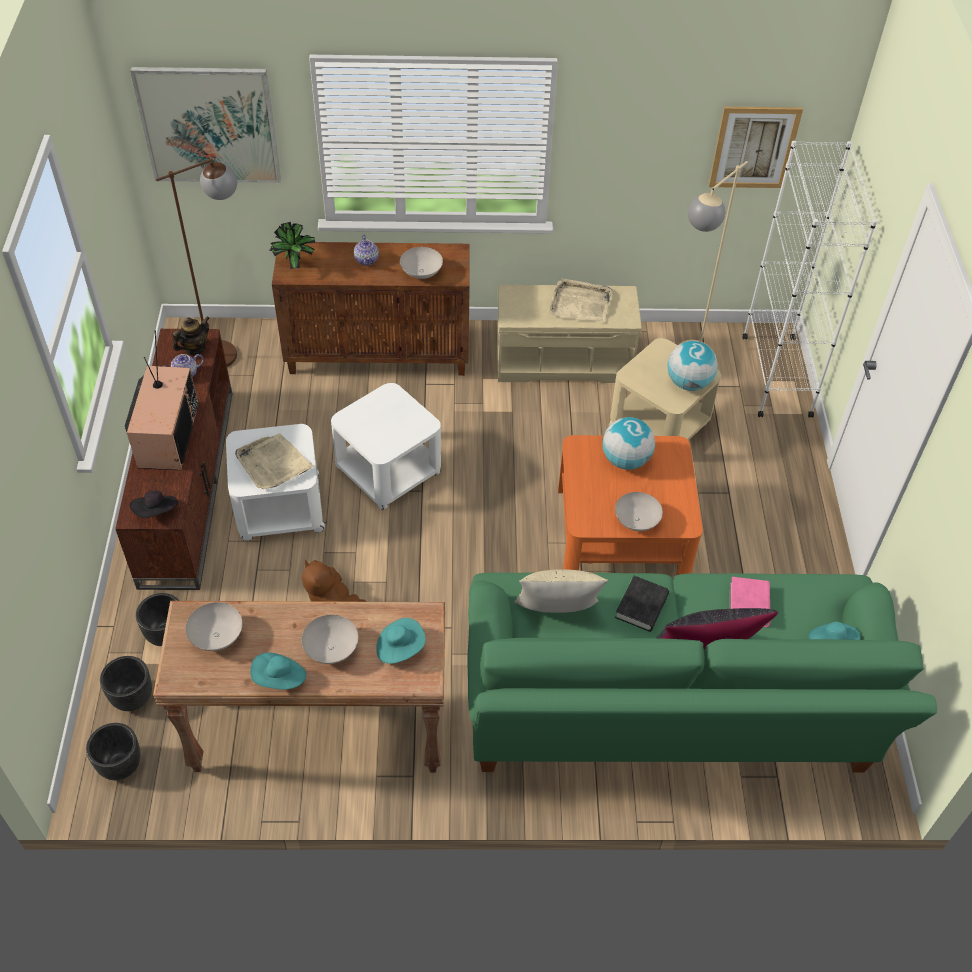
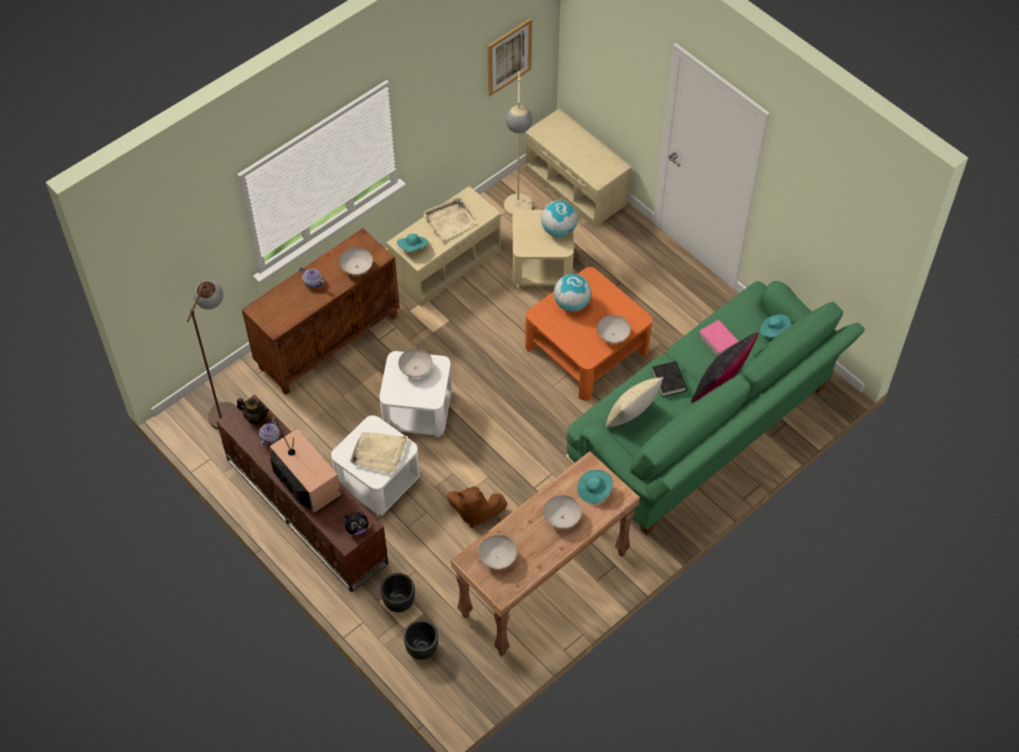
camera: 40 degrees left, 5 degrees up
black planter [86,723,141,780] -> none
picture [130,67,281,183] -> none
black hat [130,491,178,518] -> plush toy [345,512,369,535]
teapot [172,316,209,355] -> teapot turned 105 degrees clockwise [237,398,269,424]
turquoise hat [250,652,306,690] -> turquoise hat moved to [397,234,428,252]
potted plant [270,222,315,269] -> none
white bookcase [743,141,877,418] -> beige bench [525,109,632,228]
none -> white bowl [398,349,432,377]

